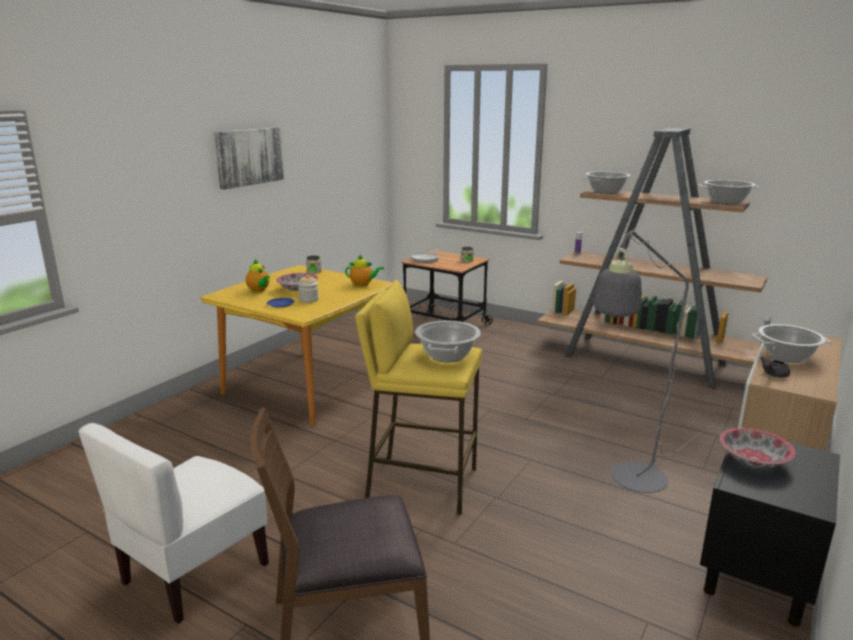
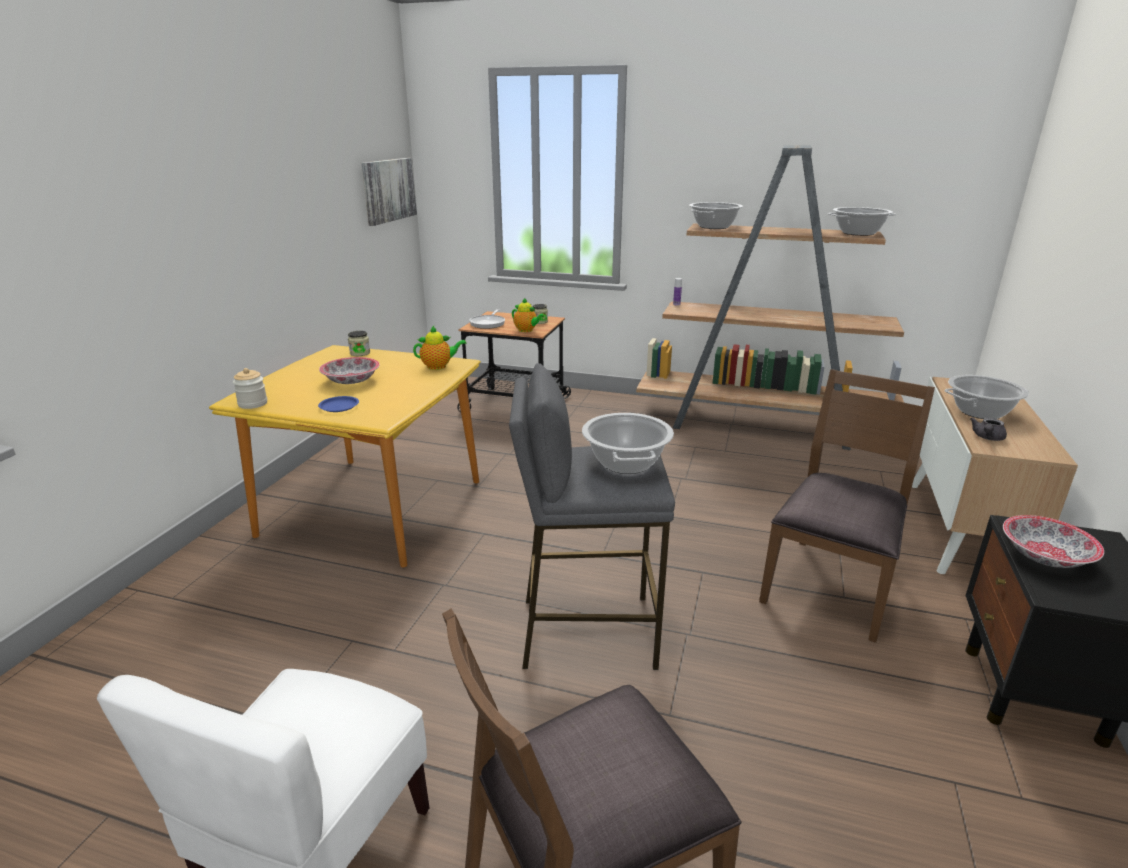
camera: 15 degrees left, 5 degrees up
picture [214,127,284,190] -> picture moved to [362,158,417,226]
teapot [246,259,270,292] -> teapot moved to [512,298,546,332]
jar [298,275,319,303] -> jar moved to [233,368,267,409]
yellow stool [355,280,482,515] -> grey stool [509,363,675,670]
grey floor lamp [593,228,709,493] -> brown chair [759,369,935,643]

